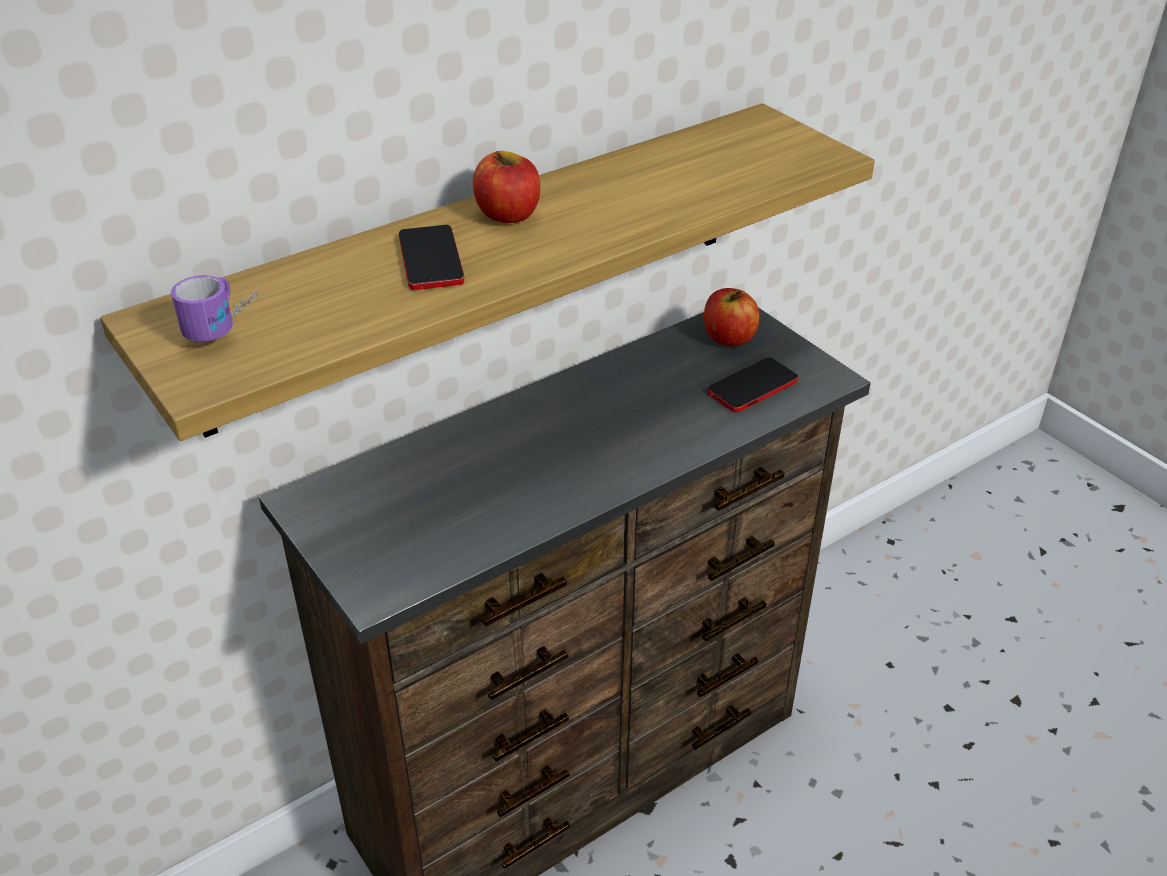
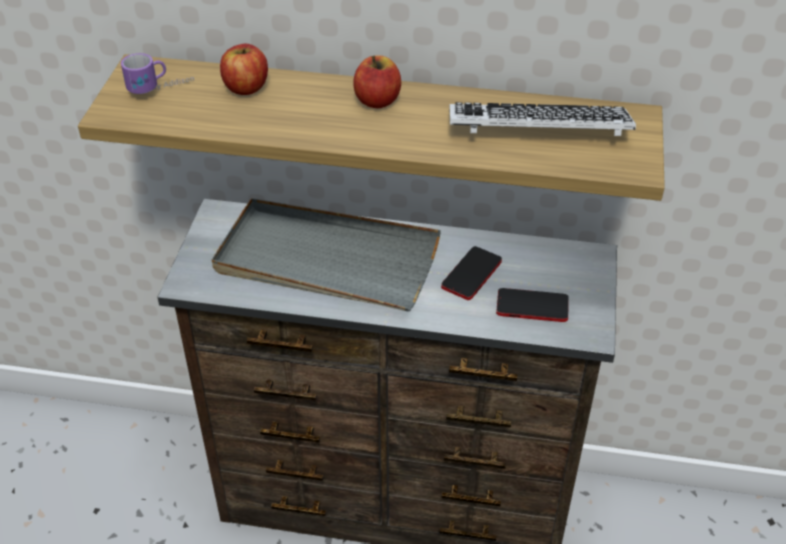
camera: 45 degrees right, 5 degrees up
phone [399,225,464,290] -> phone moved to [441,246,502,300]
apple [704,288,760,346] -> apple moved to [220,44,268,95]
none -> grey tray [212,198,441,311]
none -> keyboard [449,102,636,136]

